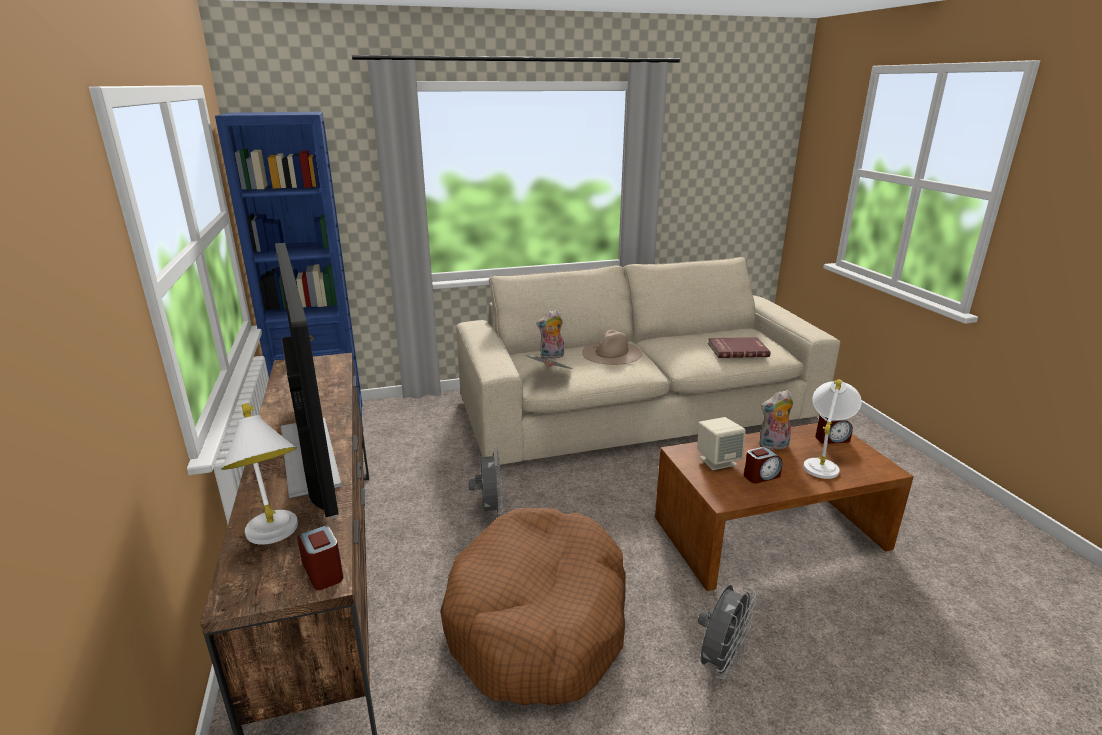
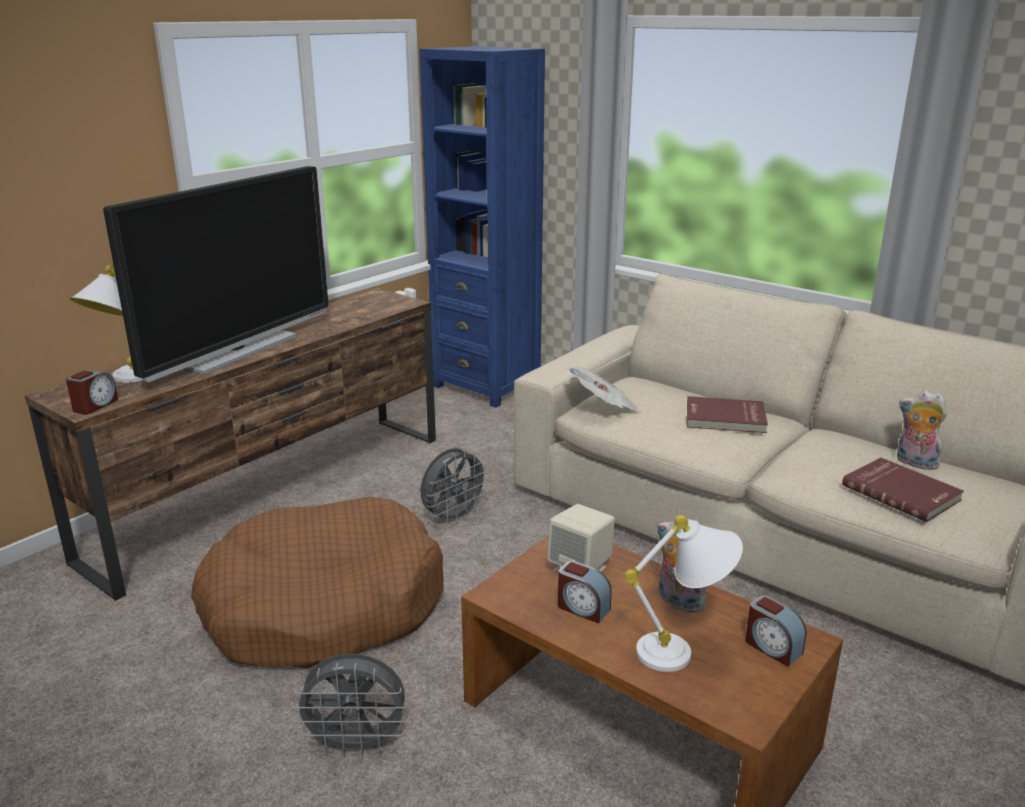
camera: 55 degrees right, 0 degrees up
plush toy [536,310,564,359] -> plush toy moved to [897,390,947,470]
beige hat [582,330,642,365] -> red book [687,396,768,433]

